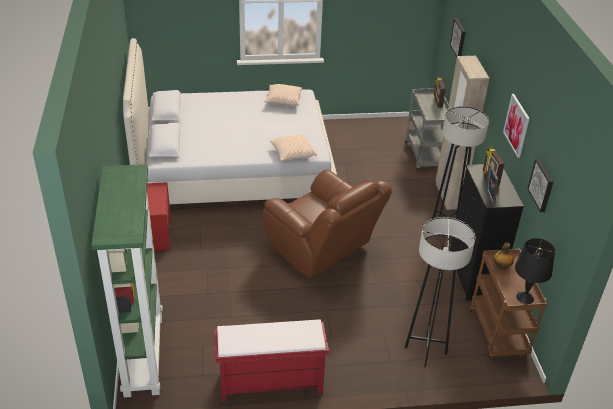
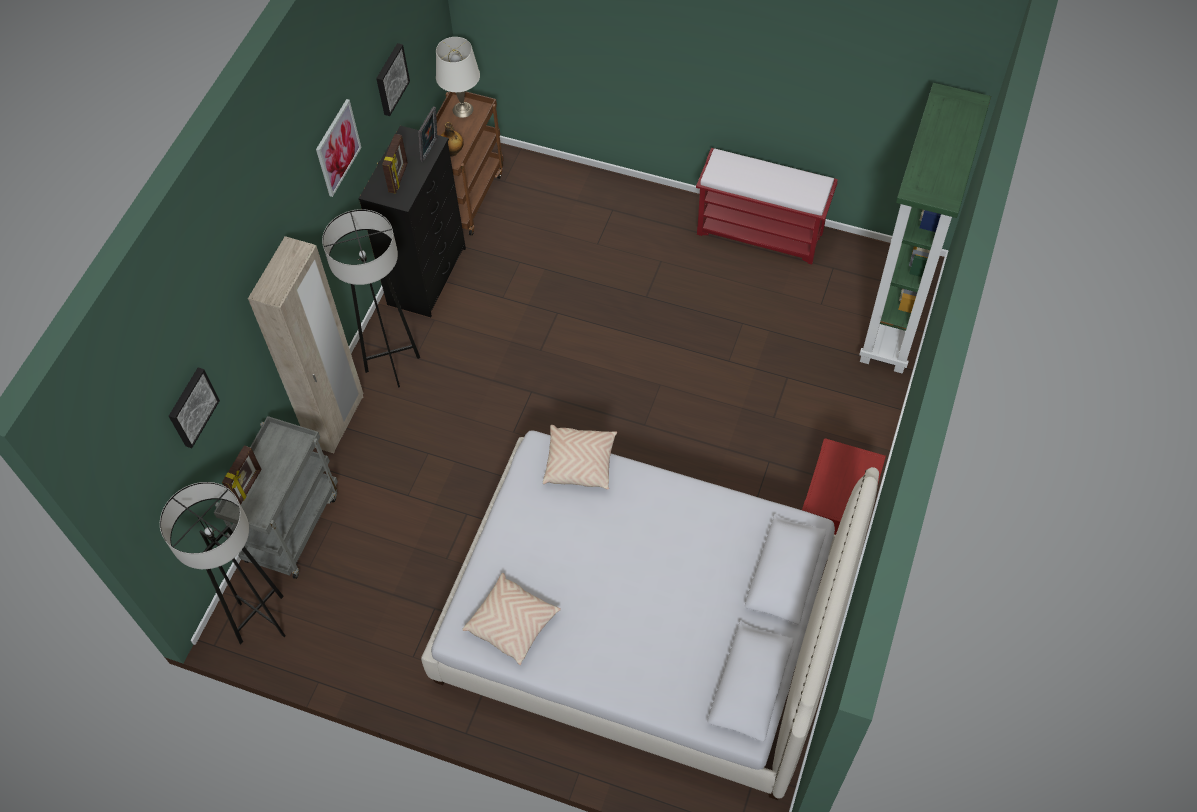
camera: 150 degrees left, 20 degrees up
brown armchair [263,170,392,278] -> none
grey floor lamp [405,217,475,367] -> grey floor lamp moved to [160,482,285,644]
black table lamp [515,238,555,304] -> white table lamp [436,37,480,118]

